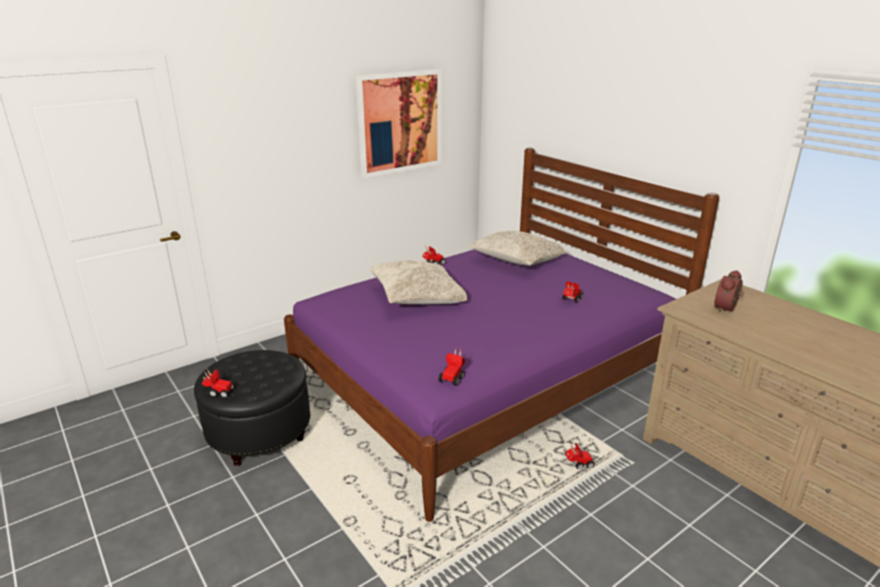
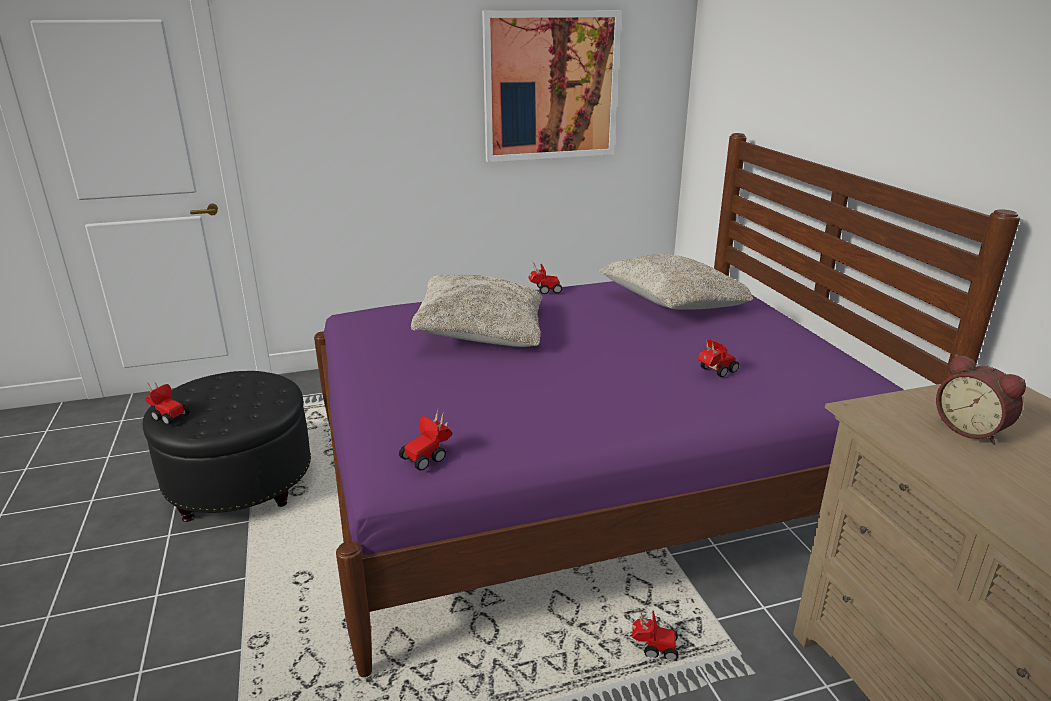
camera: 20 degrees right, 0 degrees up
alarm clock [714,270,744,313] -> alarm clock turned 90 degrees counterclockwise [936,354,1026,445]

